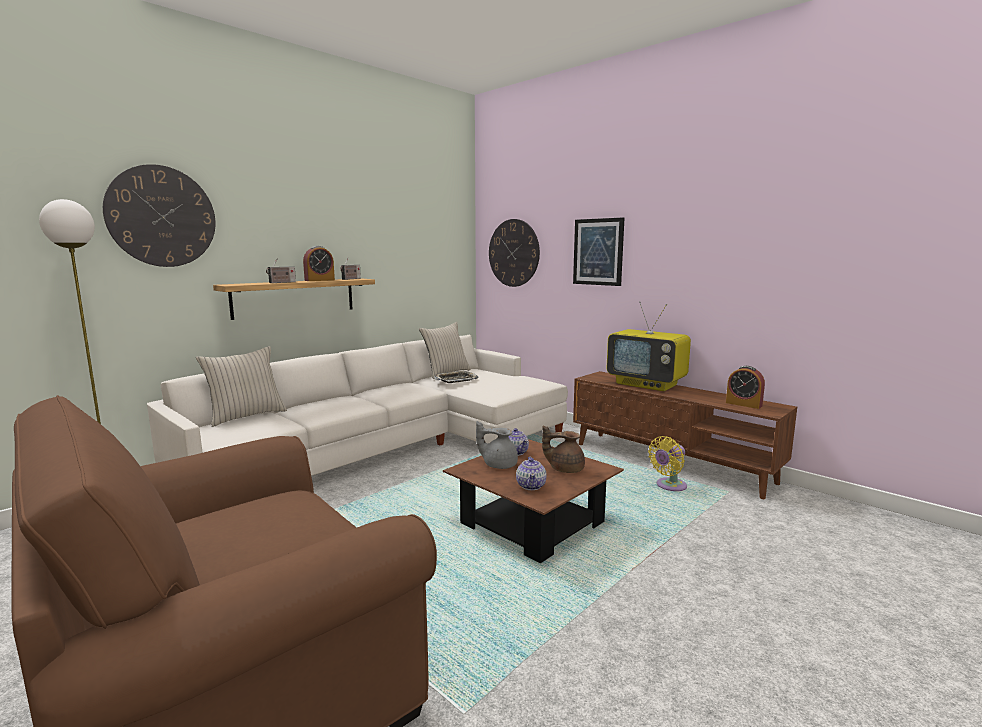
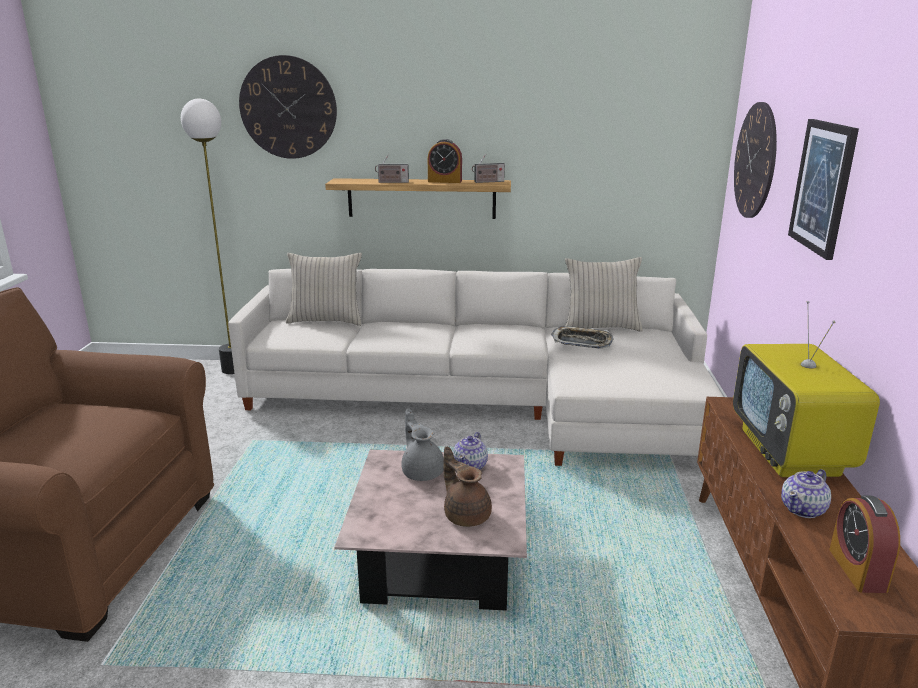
camera: 50 degrees right, 10 degrees up
brown coffee table [443,439,624,563] -> pink coffee table [334,450,527,611]
teapot [516,457,547,490] -> teapot moved to [781,469,831,518]
yellow fan [648,436,687,491] -> none

